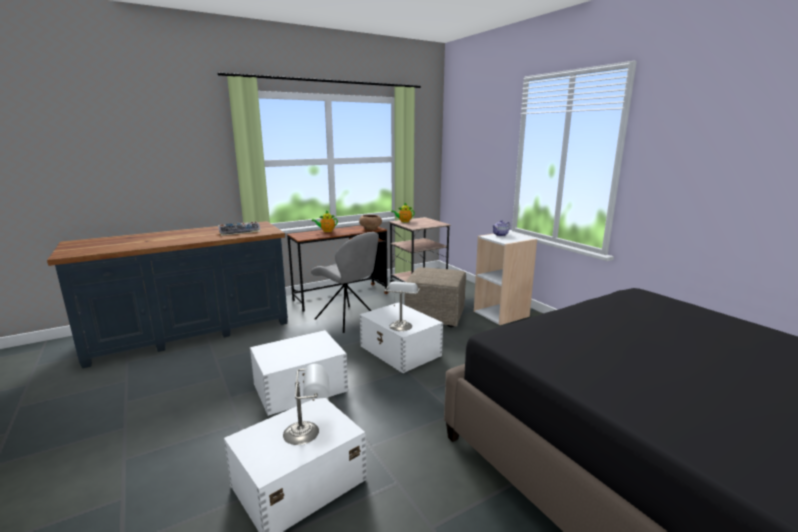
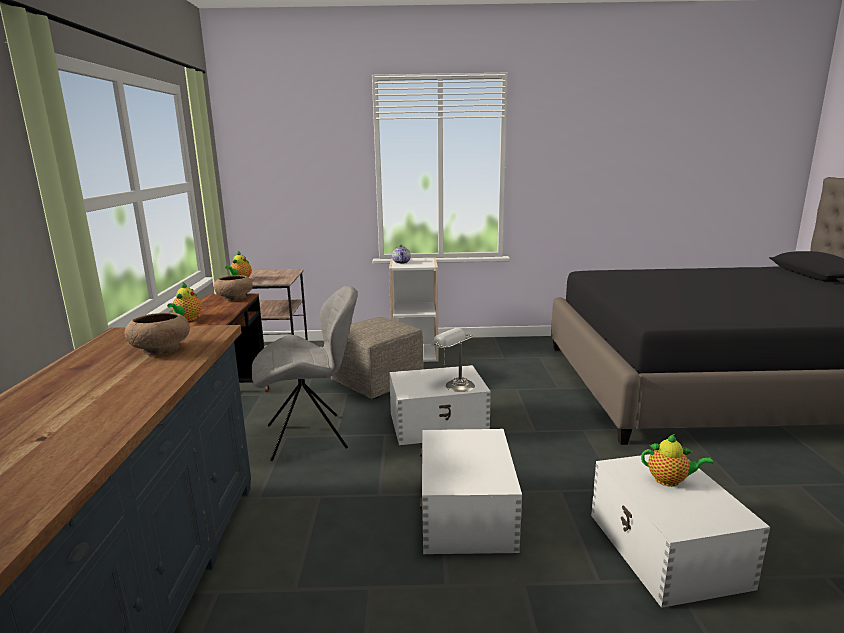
camera: 60 degrees left, 0 degrees up
keyboard [218,221,261,236] -> brown bowl [125,313,190,355]
white table lamp [283,364,330,445] -> teapot [641,434,713,487]

